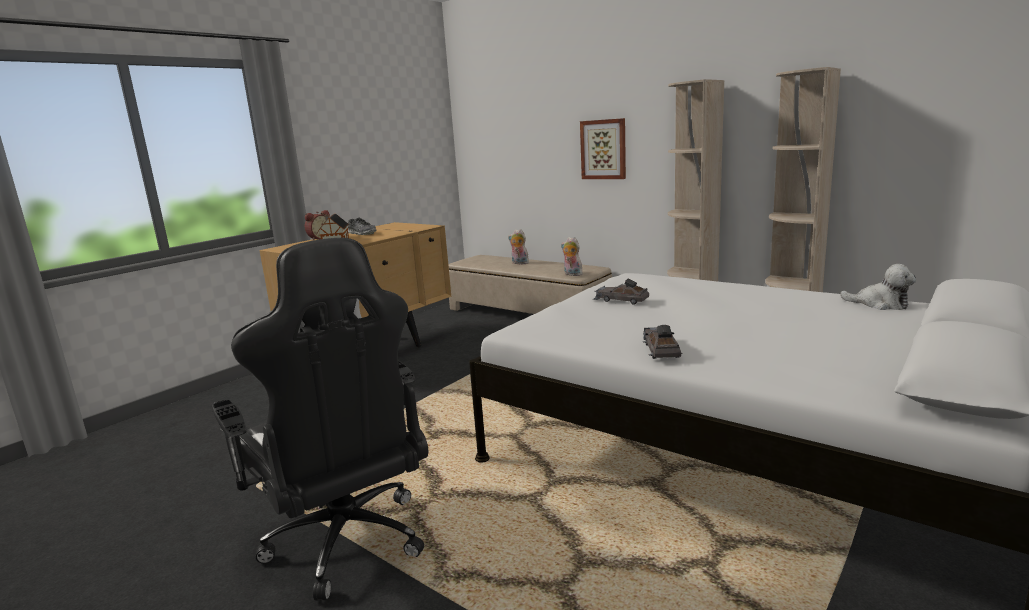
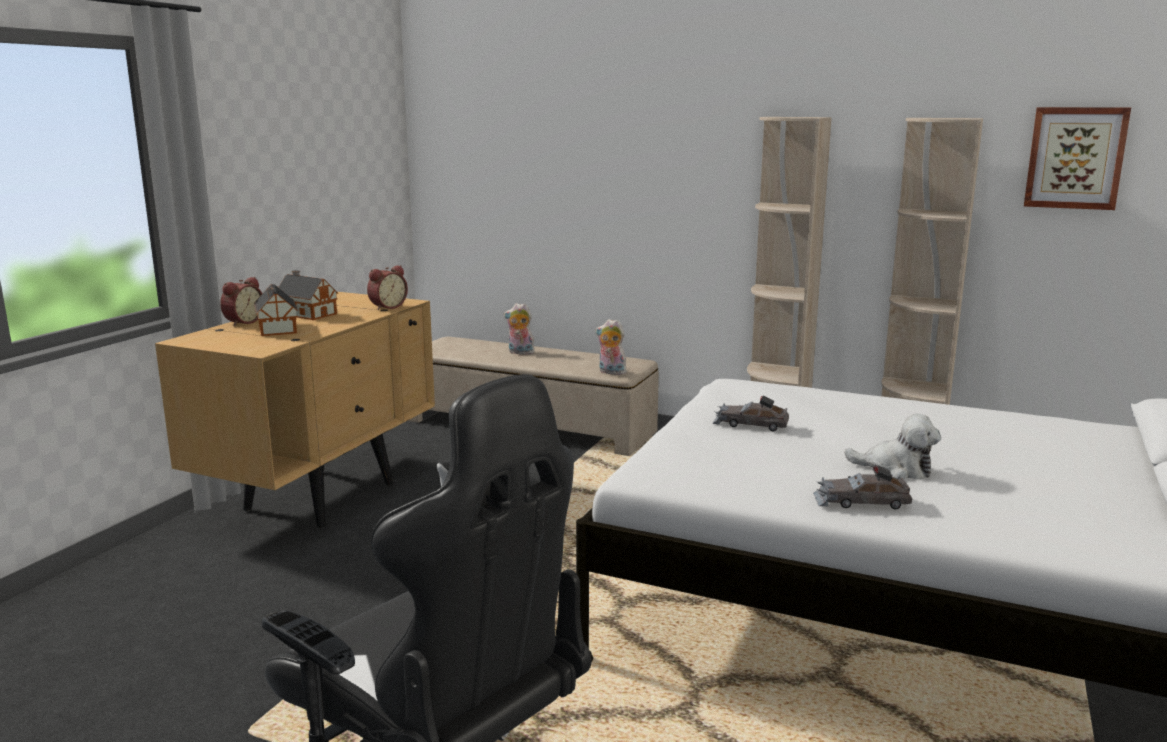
camera: 15 degrees left, 0 degrees up
shoe [348,218,377,235] -> toy house [278,270,338,320]
picture [580,118,626,179] -> picture moved to [1024,107,1131,210]
grey toy car [643,325,683,359] -> grey toy car turned 75 degrees counterclockwise [813,465,912,509]
plush toy [840,264,916,310] -> plush toy moved to [844,414,941,479]
none -> alarm clock [367,265,408,310]

